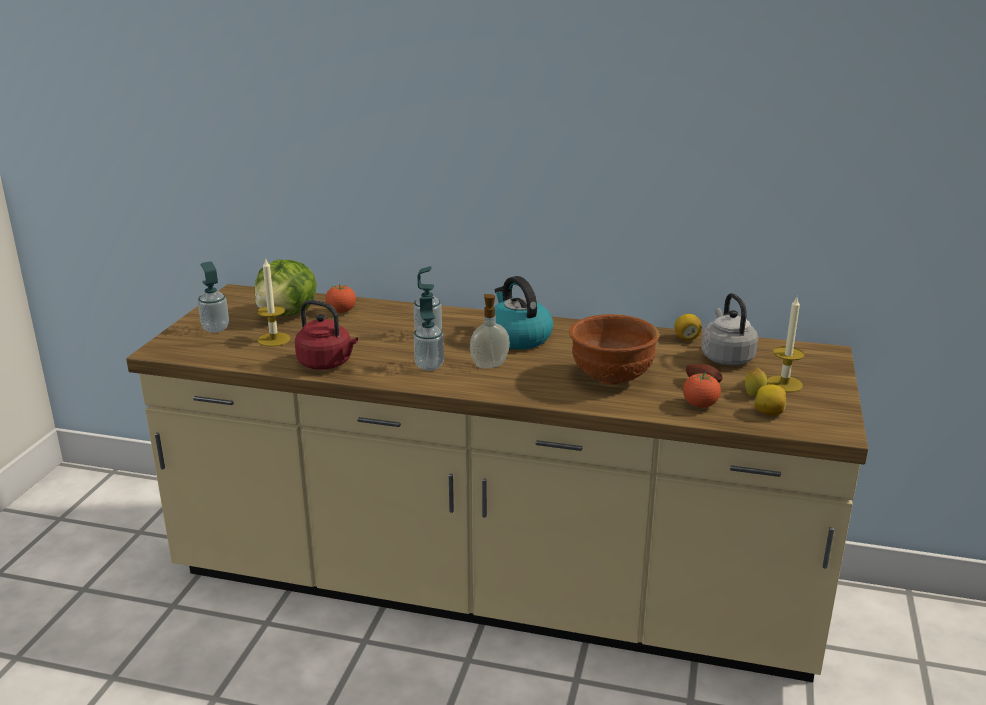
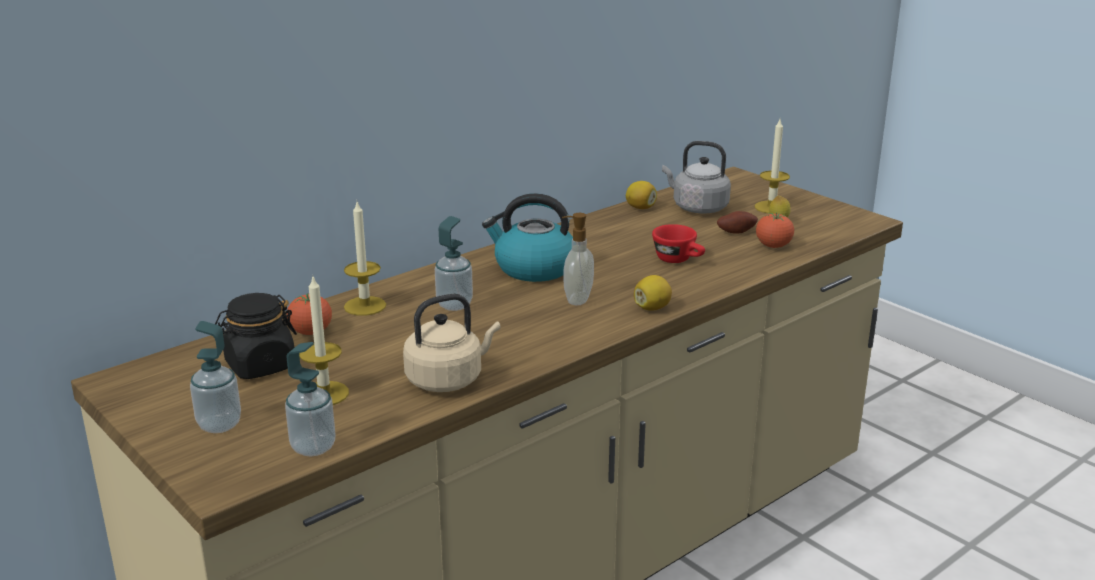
camera: 55 degrees left, 0 degrees up
lettuce [255,260,317,316] -> black jar [215,293,297,379]
red kettle [295,300,358,370] -> beige kettle [403,294,501,392]
soap dispenser [414,297,444,371] -> soap dispenser moved to [285,342,336,456]
brown bowl [569,314,659,385] -> red cup [652,224,705,263]
lemon [754,384,786,415] -> lemon moved to [634,275,672,311]
none -> candle [344,202,386,316]

